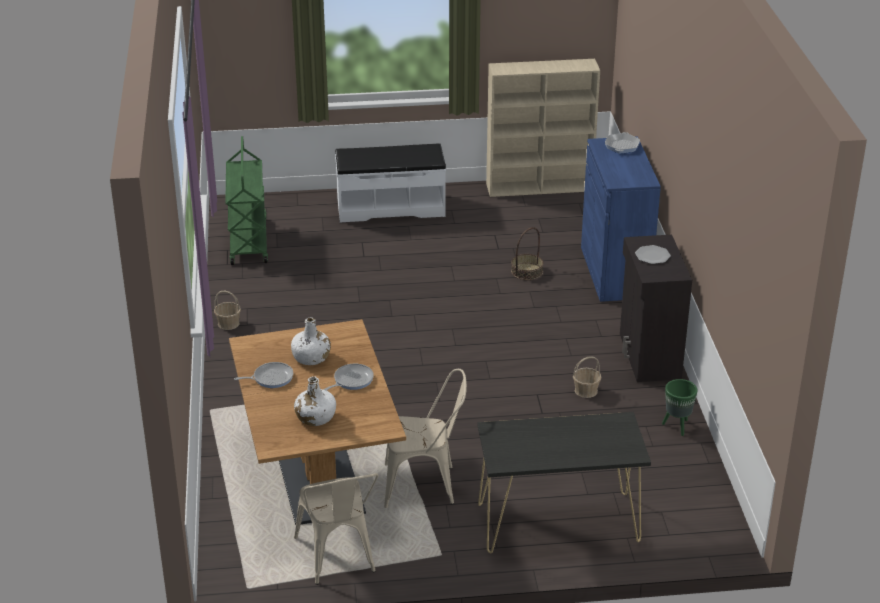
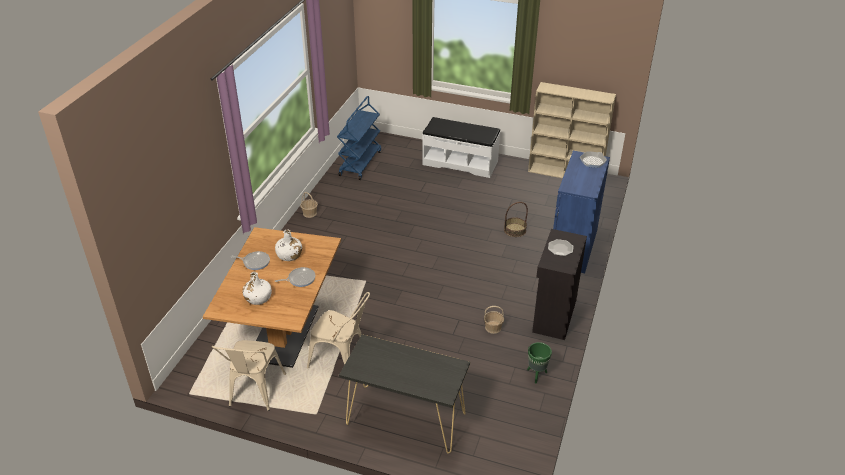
camera: 25 degrees right, 5 degrees up
green cart [225,136,268,265] -> blue cart [337,96,381,180]

